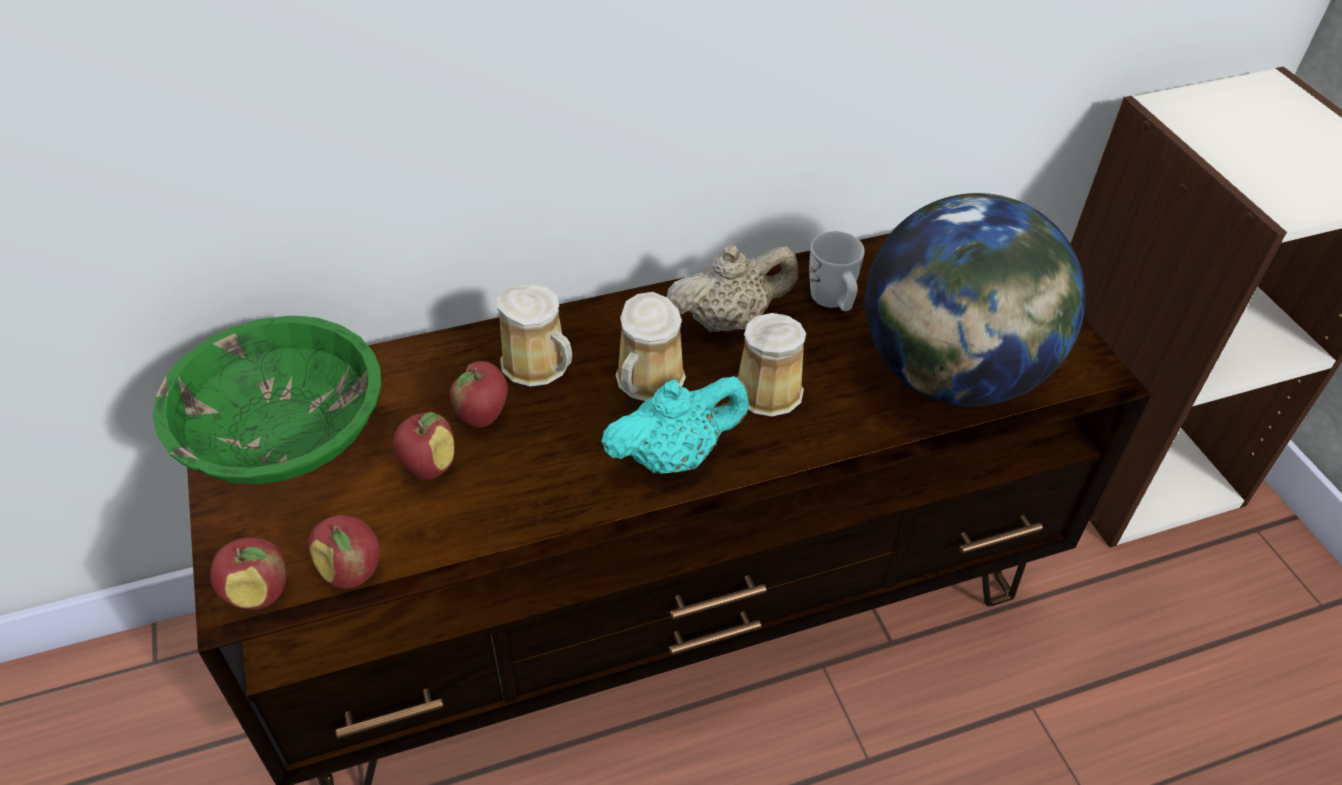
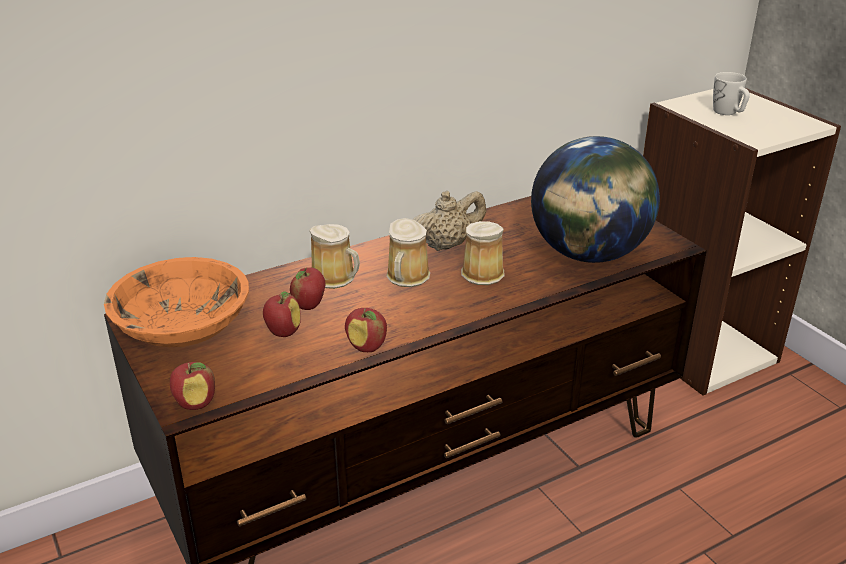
camera: 10 degrees left, 15 degrees down
green bowl [153,316,381,484] -> orange bowl [104,257,249,347]
apple [307,515,380,588] -> apple moved to [345,308,387,352]
turquoise teapot [601,376,749,474] -> none
white mug [809,231,865,311] -> white mug moved to [713,72,750,115]

